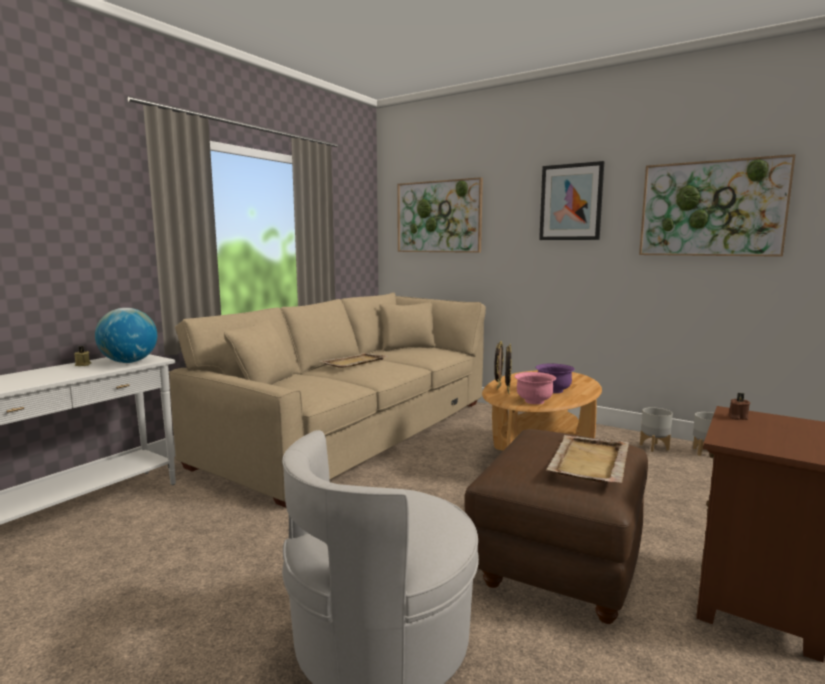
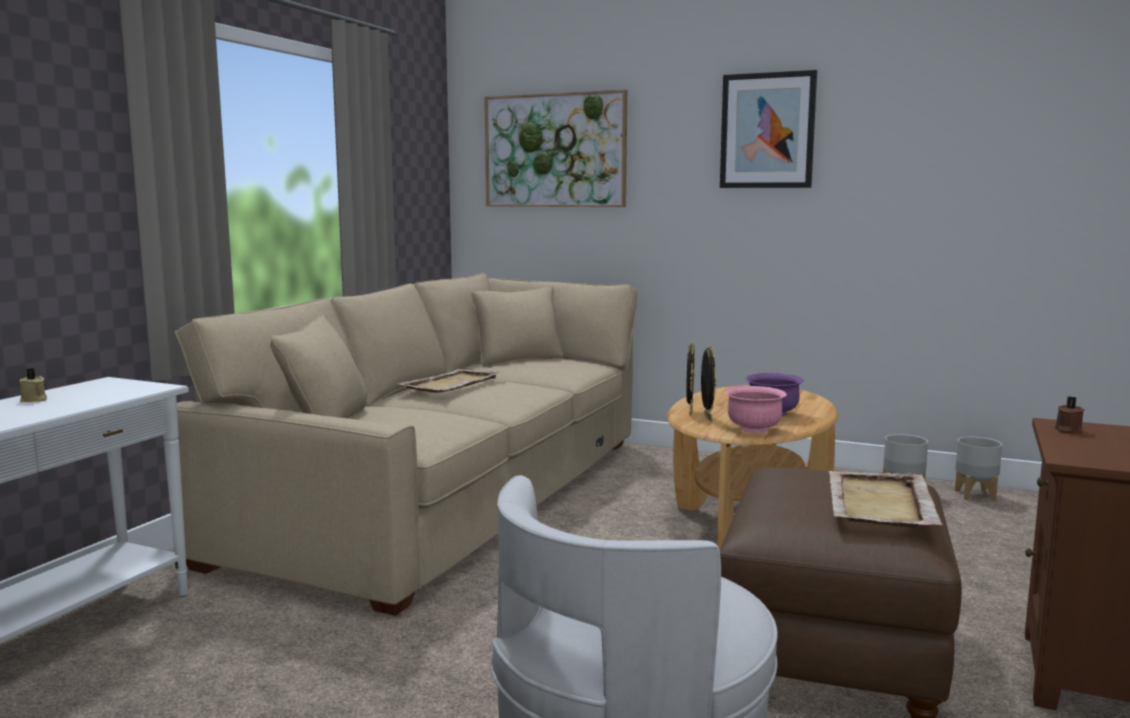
camera: 10 degrees left, 0 degrees up
globe [95,308,157,363] -> none
picture [639,154,796,257] -> none

